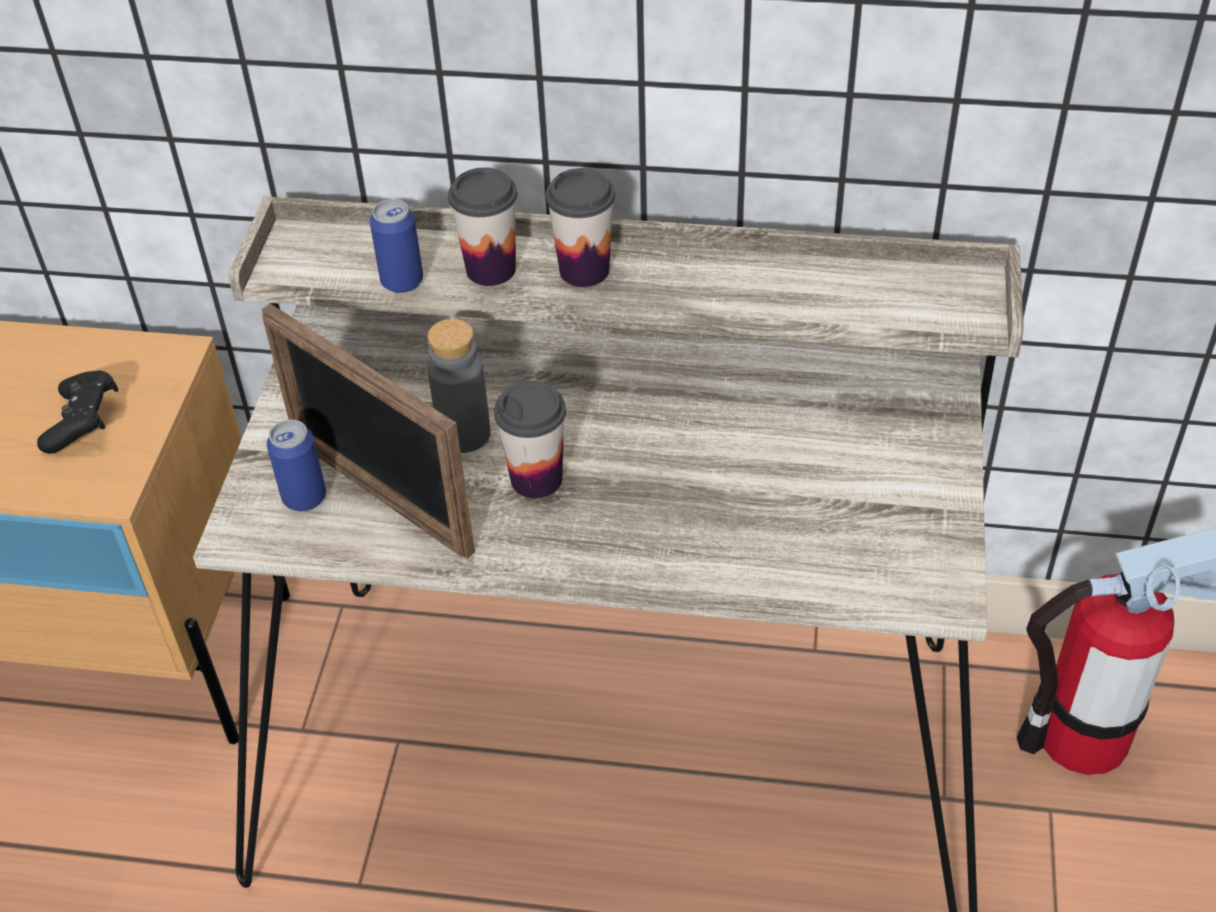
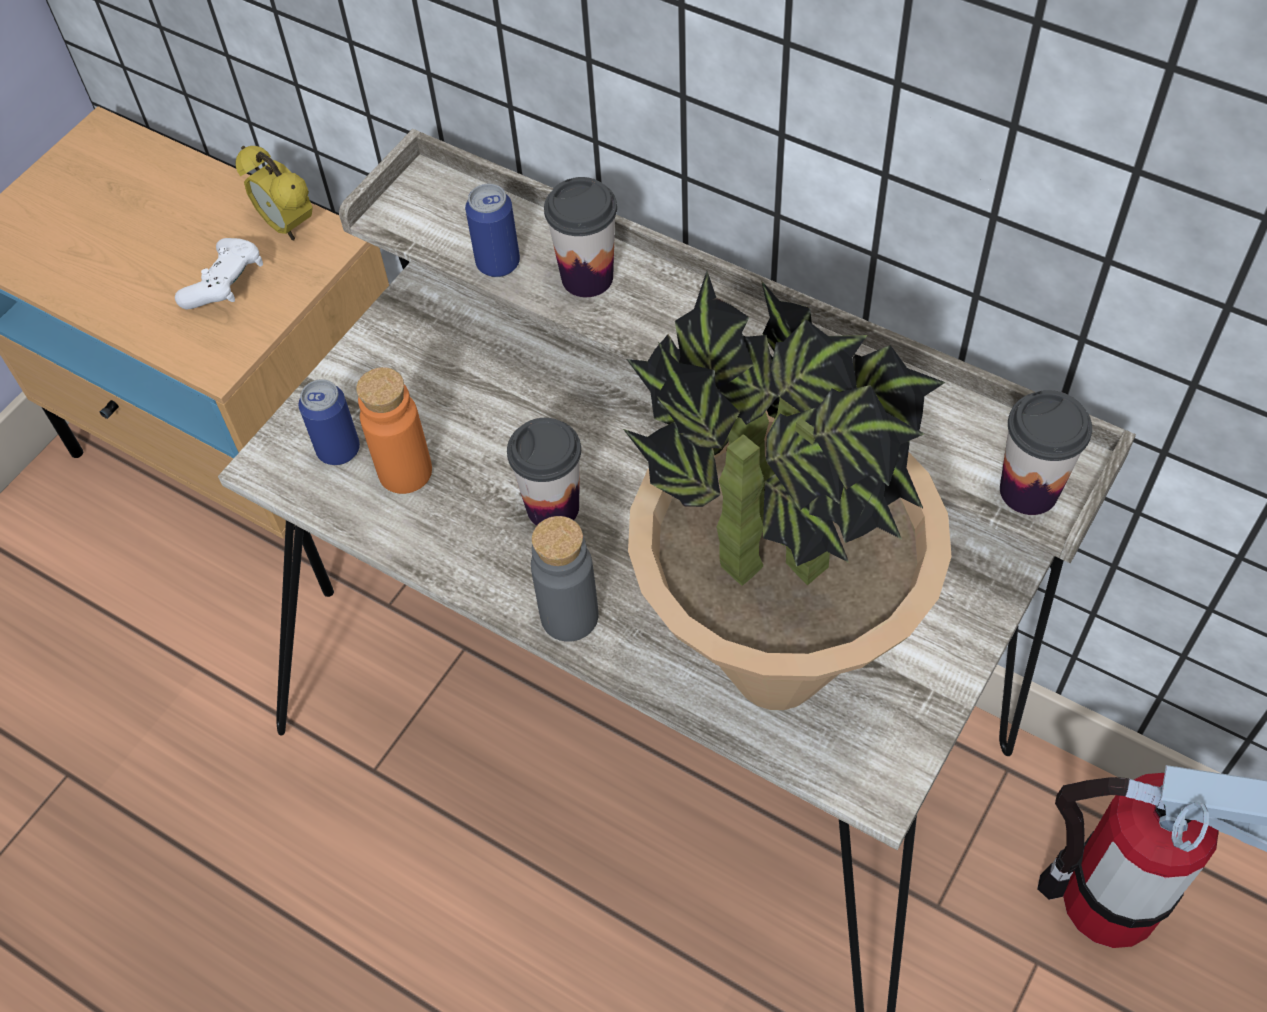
camera: 25 degrees right, 10 degrees up
black game controller [37,370,118,454] -> white game controller [175,238,263,309]
picture frame [262,303,475,559] -> orange bottle [356,367,432,494]
grey bottle [428,319,491,453] -> grey bottle moved to [531,516,598,642]
cup [546,168,615,287] -> cup moved to [1000,390,1092,515]
none -> alarm clock [236,146,313,240]
none -> potted plant [623,271,952,710]

